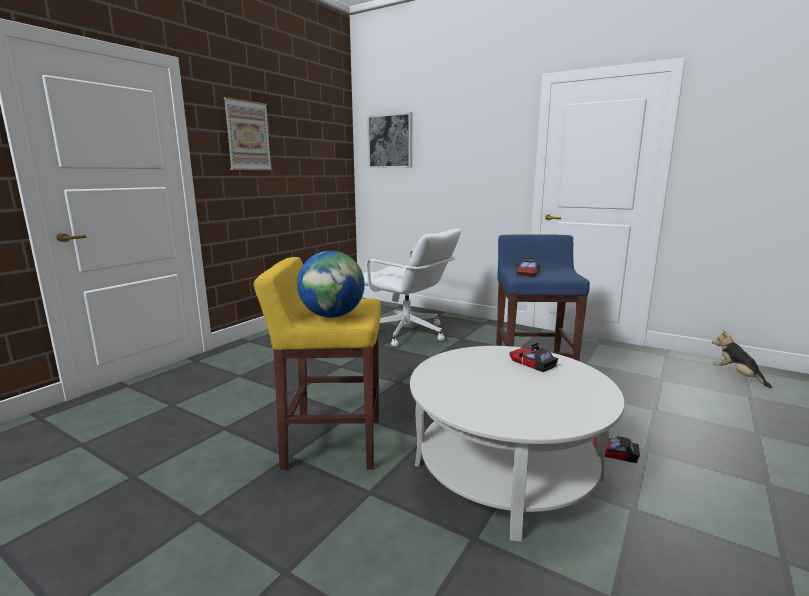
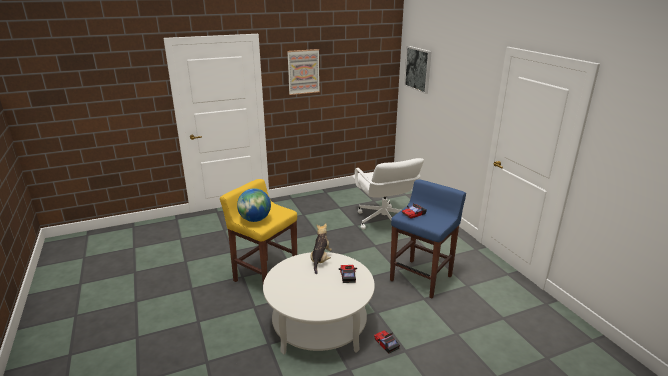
camera: 35 degrees right, 10 degrees up
plush toy [712,329,772,388] -> plush toy moved to [310,223,332,274]

